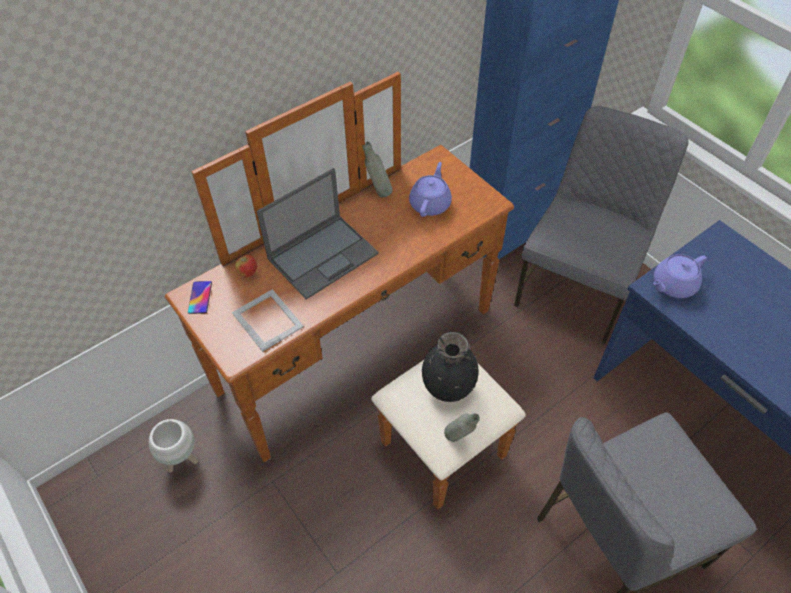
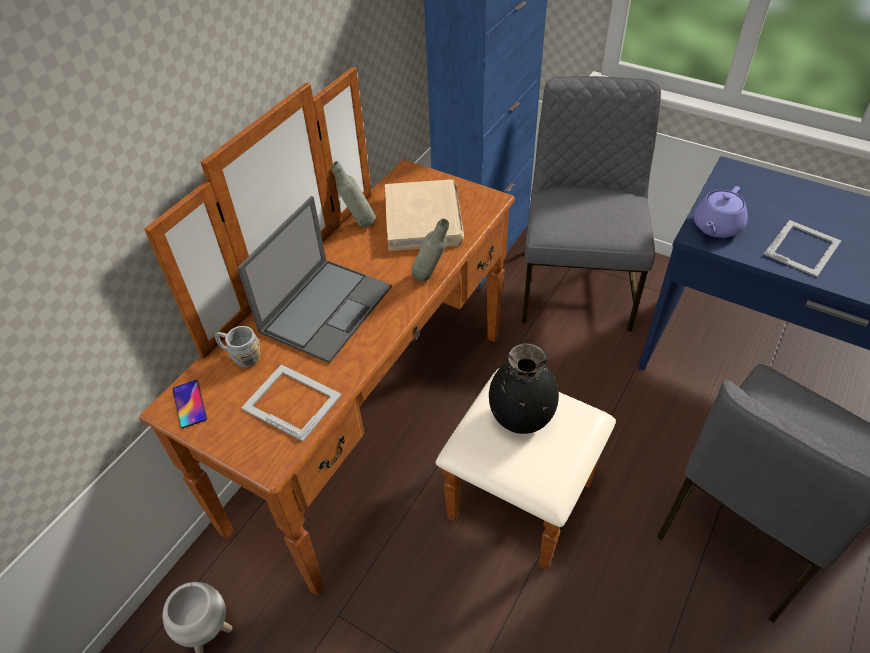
camera: 20 degrees left, 5 degrees down
apple [235,255,257,278] -> grey mug [215,326,261,367]
purple teapot [409,162,452,217] -> beige book [385,179,464,251]
grey bottle [444,413,480,442] -> grey bottle moved to [411,219,449,282]
none -> picture frame [764,220,841,277]

